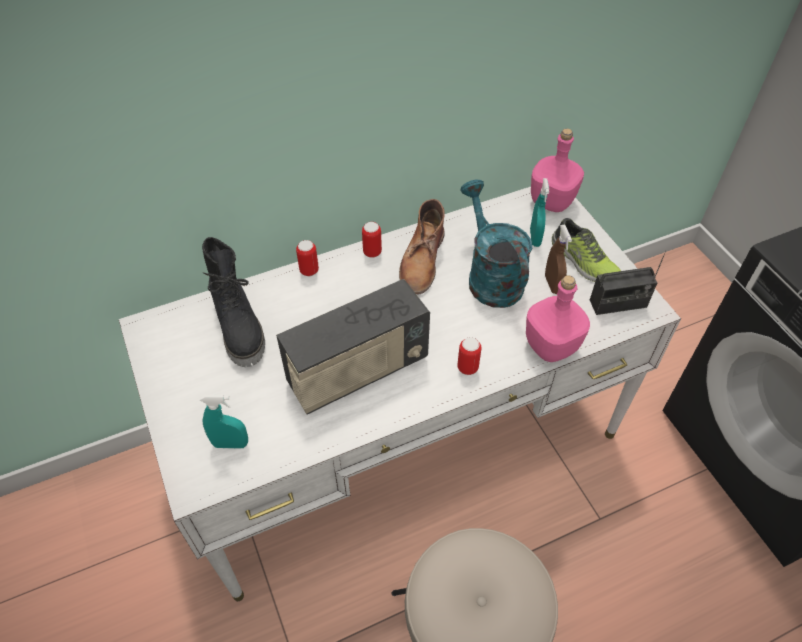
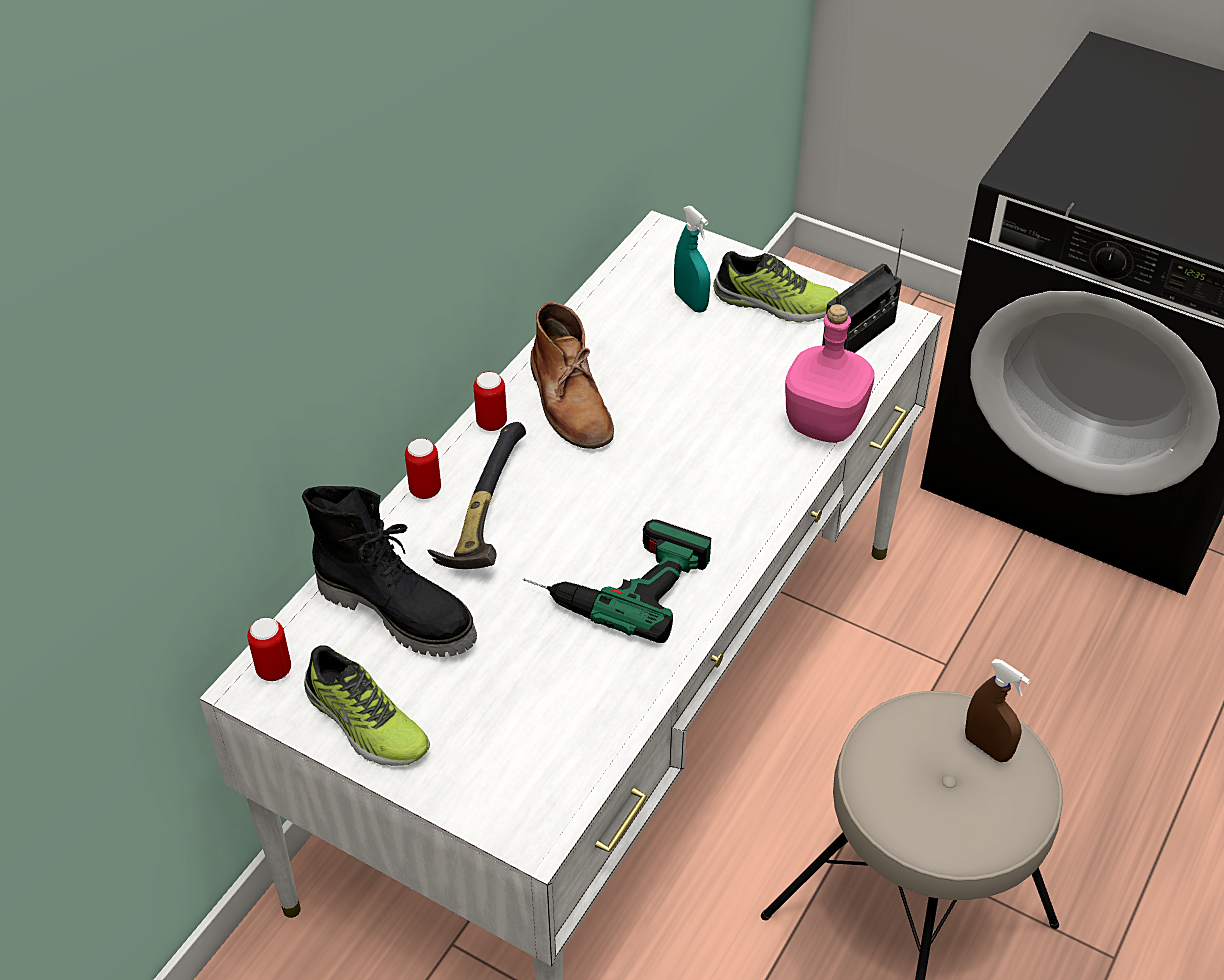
camera: 35 degrees left, 5 degrees down
turquoise spray bottle [200,395,248,449] -> none
radio [276,279,430,415] -> power drill [523,519,711,643]
can [457,337,482,375] -> can moved to [247,618,291,681]
turquoise watering can [460,179,532,308] -> none
pink bottle [531,129,584,212] -> none
brown spray bottle [545,225,572,294] -> brown spray bottle moved to [965,659,1030,762]
none -> shoe [304,645,430,766]
none -> hammer [427,422,526,569]

